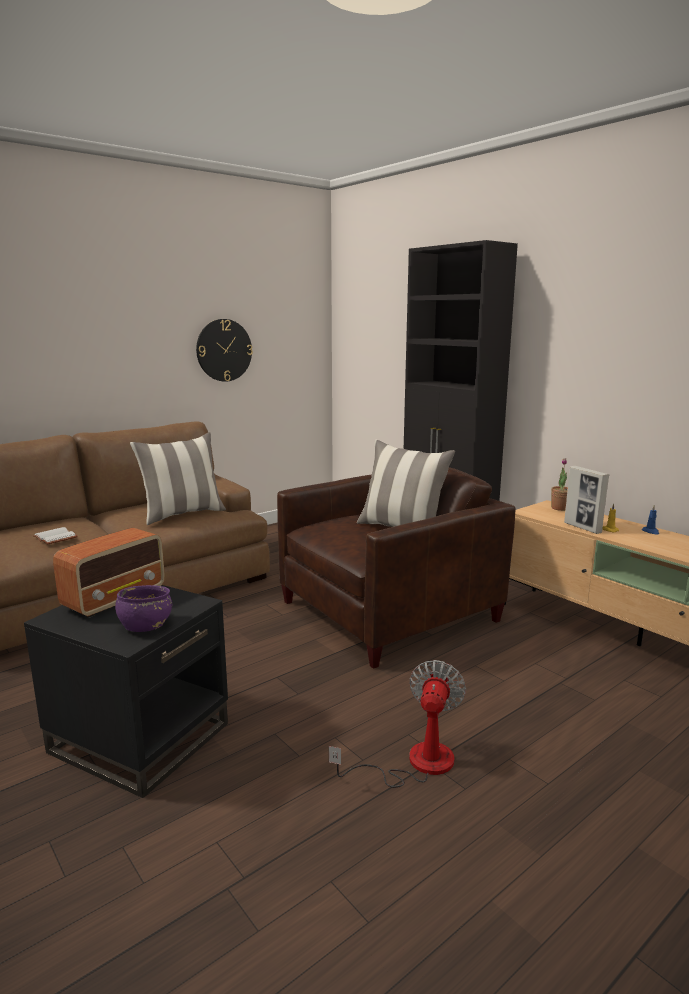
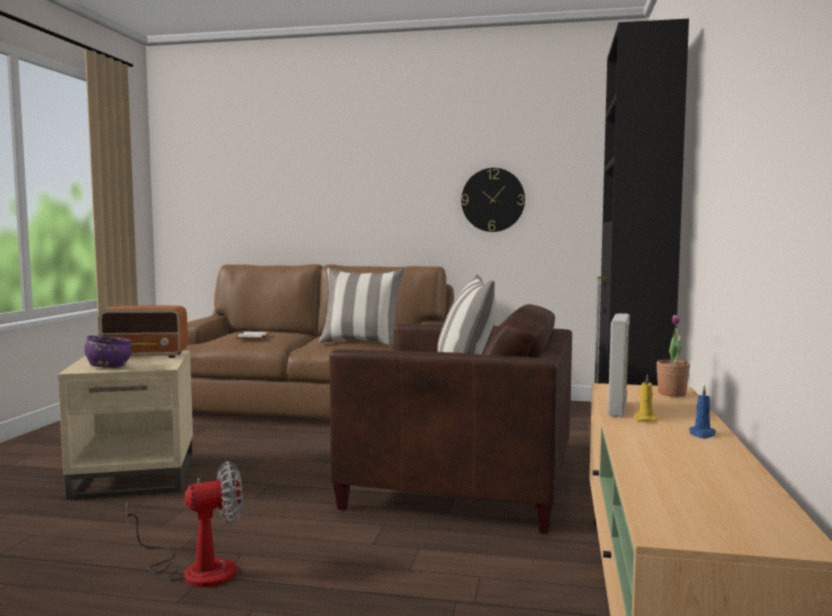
camera: 50 degrees right, 10 degrees down
black side table [24,585,228,798] -> beige side table [58,350,193,500]

